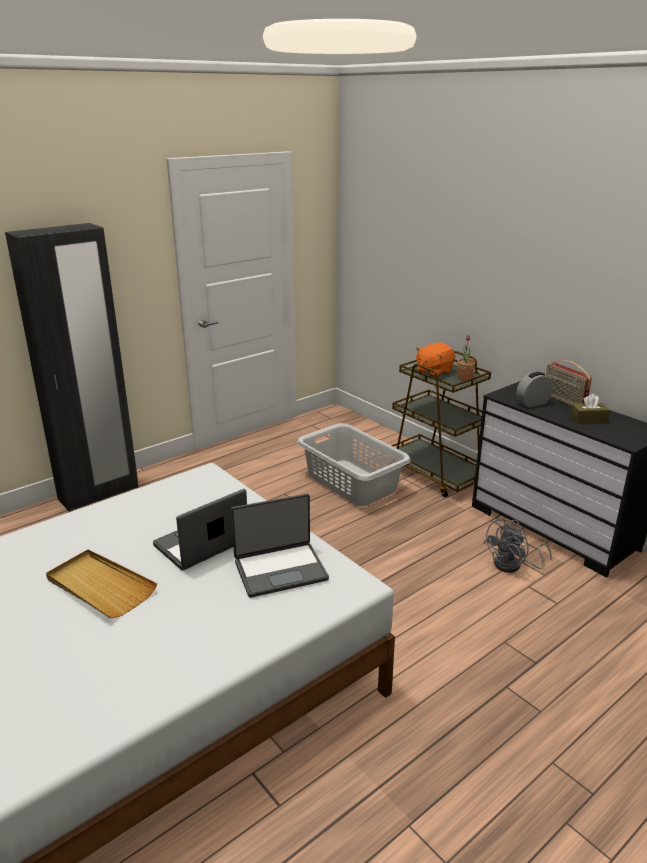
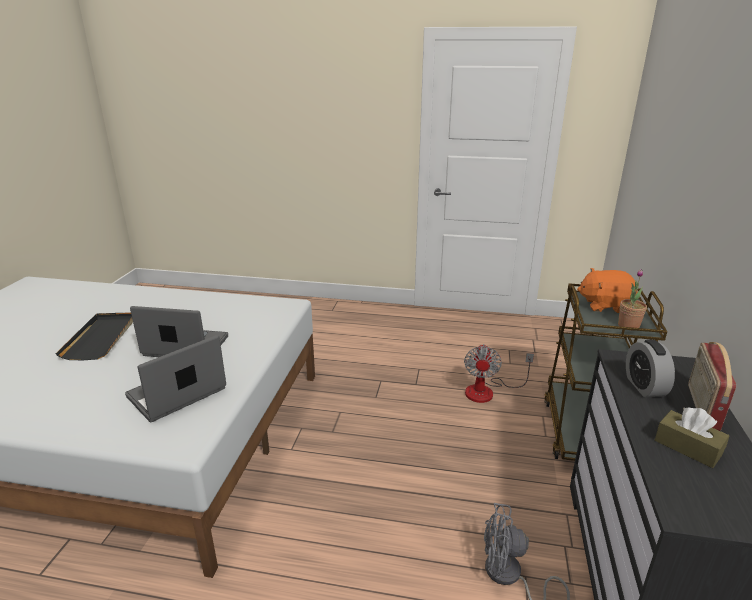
camera: 50 degrees right, 0 degrees up
black wardrobe [5,223,138,512] -> none
beige tray [46,549,157,618] -> black tray [56,313,133,360]
laptop [231,494,329,598] -> laptop turned 105 degrees clockwise [125,335,226,422]
grey laundry basket [297,423,411,506] -> fan [464,344,534,403]
alarm clock [516,372,553,407] -> alarm clock turned 120 degrees counterclockwise [626,340,675,397]

